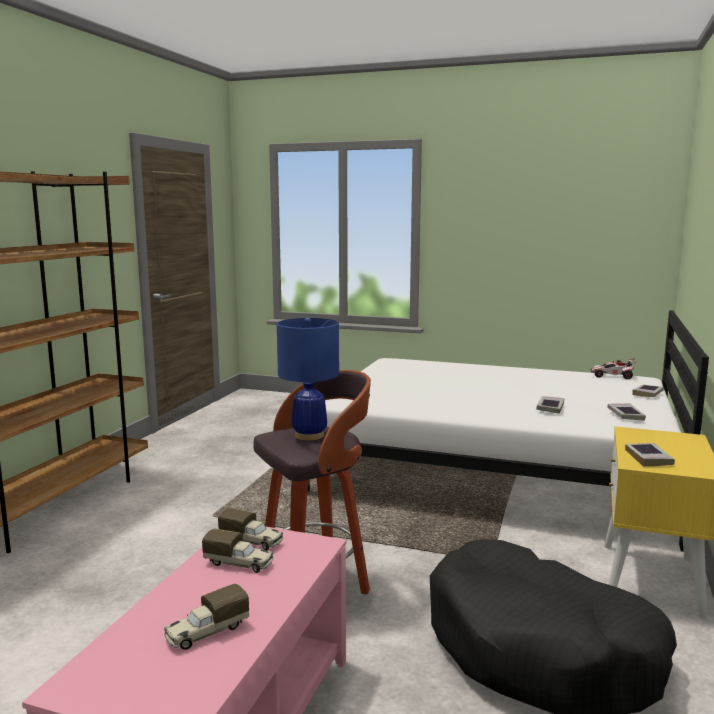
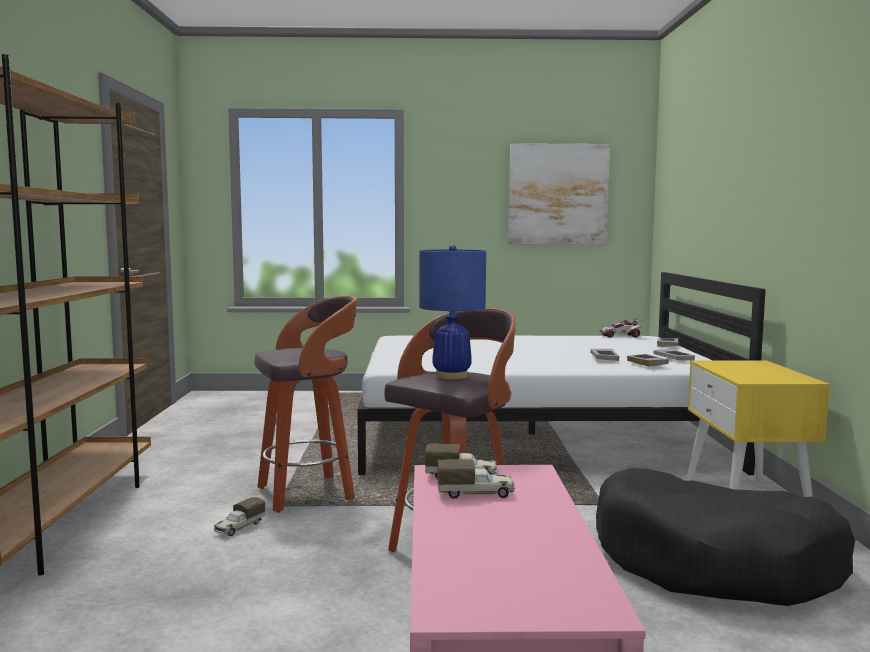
camera: 20 degrees left, 5 degrees down
toy truck [164,583,249,650] -> toy truck moved to [214,497,265,536]
book [625,443,675,467] -> book moved to [627,354,669,367]
none -> stool [255,296,357,513]
none -> picture [508,143,610,245]

